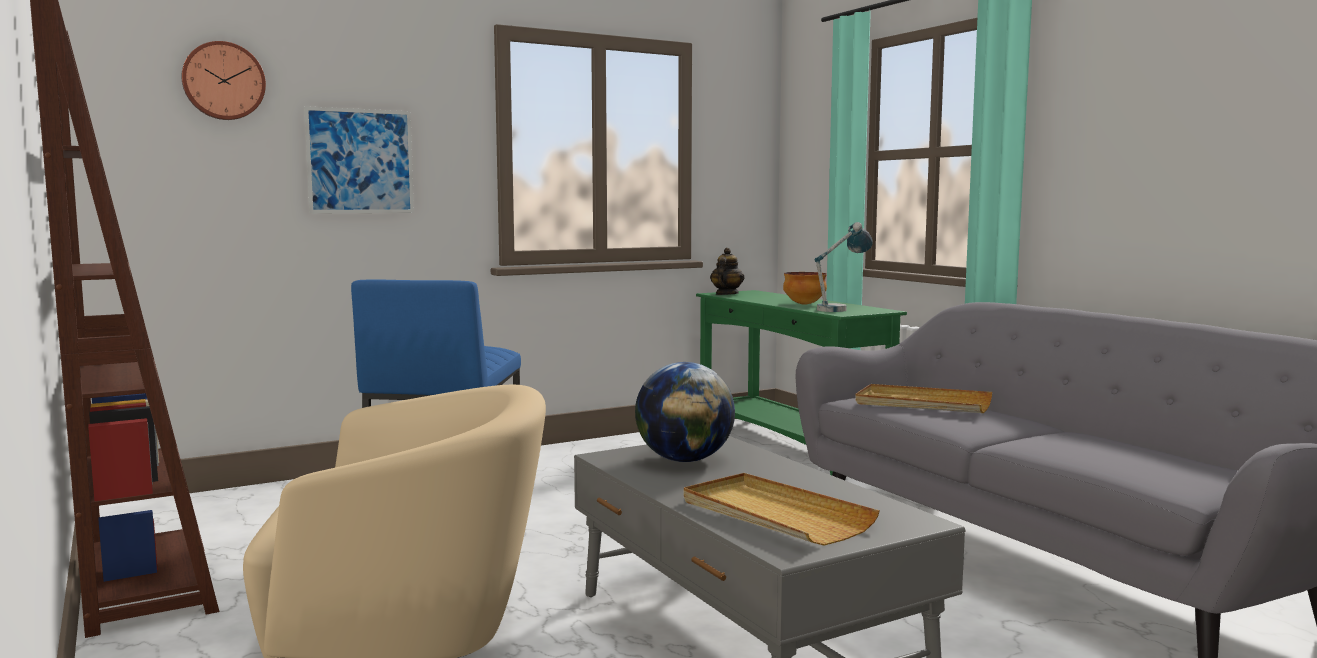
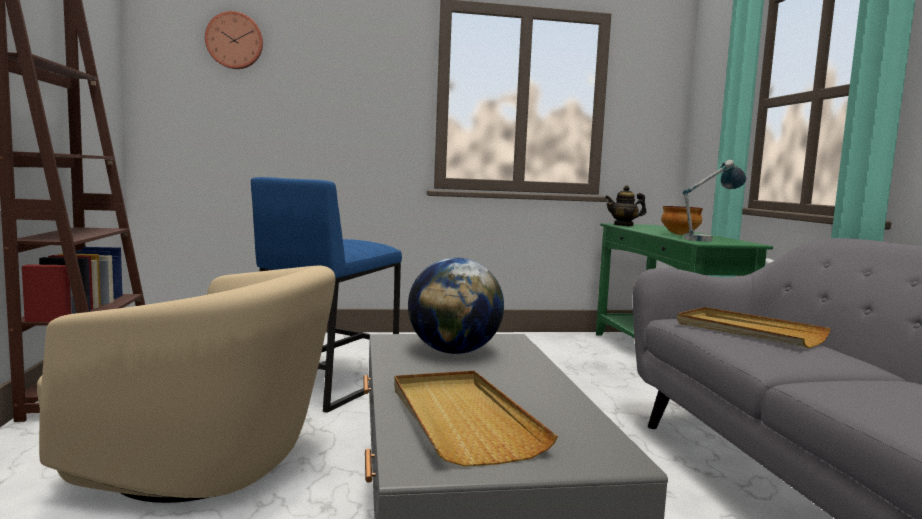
camera: 20 degrees right, 0 degrees up
picture [304,106,414,214] -> none
teapot [710,248,745,295] -> teapot turned 135 degrees counterclockwise [605,186,647,226]

